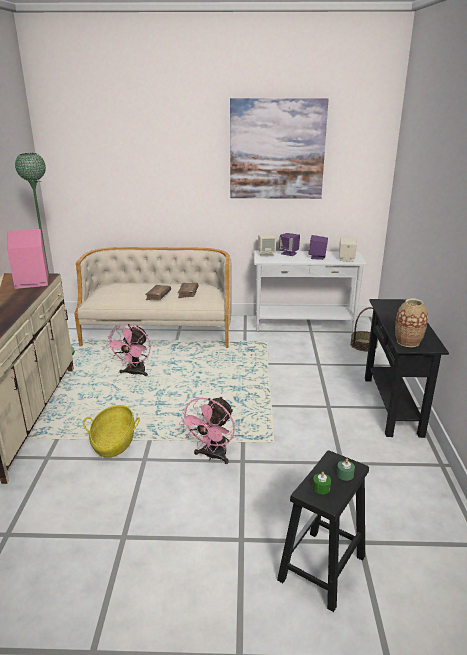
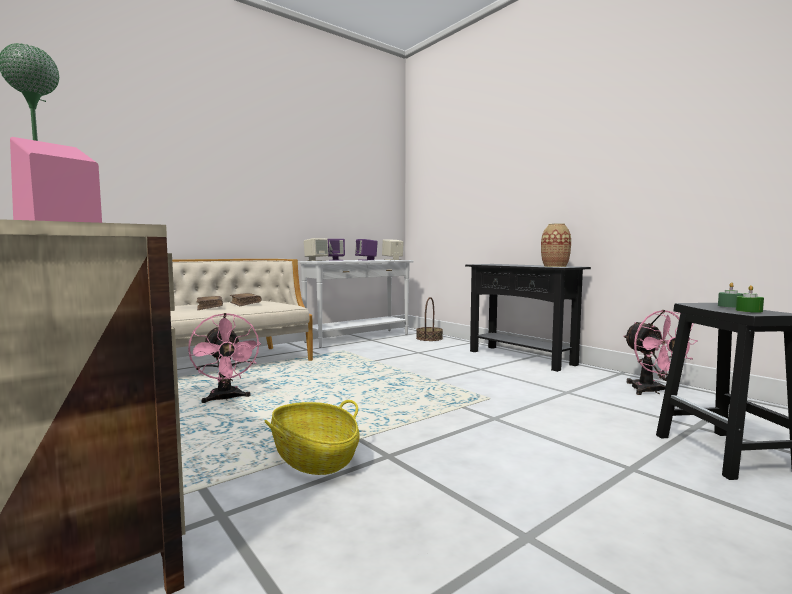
camera: 40 degrees left, 20 degrees down
pink fan [179,397,235,464] -> pink fan moved to [623,310,698,395]
picture [230,98,328,199] -> none

